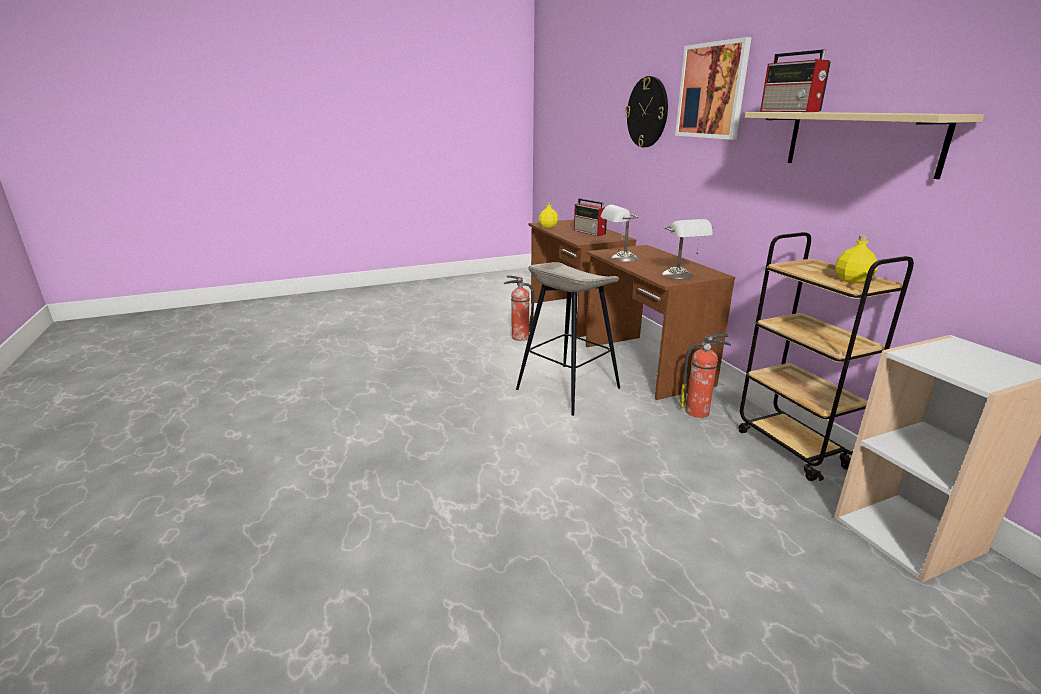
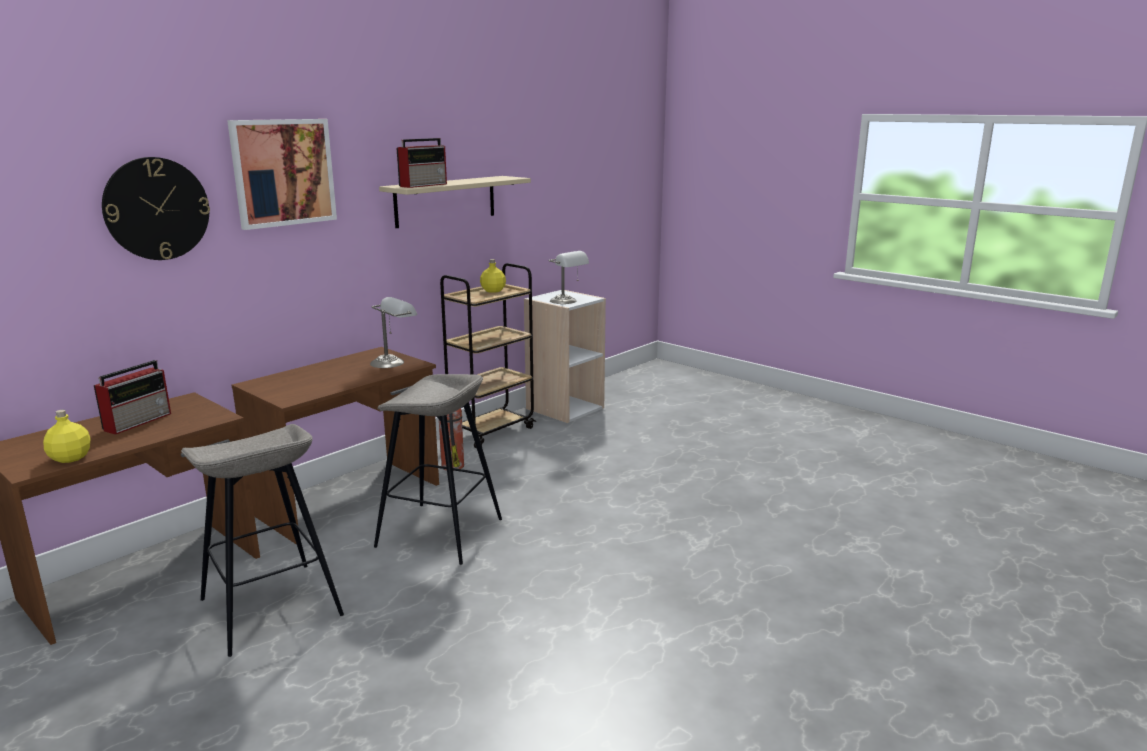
camera: 115 degrees left, 5 degrees down
fire extinguisher [504,275,534,341] -> grey stool [181,424,344,657]
white table lamp [601,205,639,262] -> white table lamp moved to [548,251,589,304]

